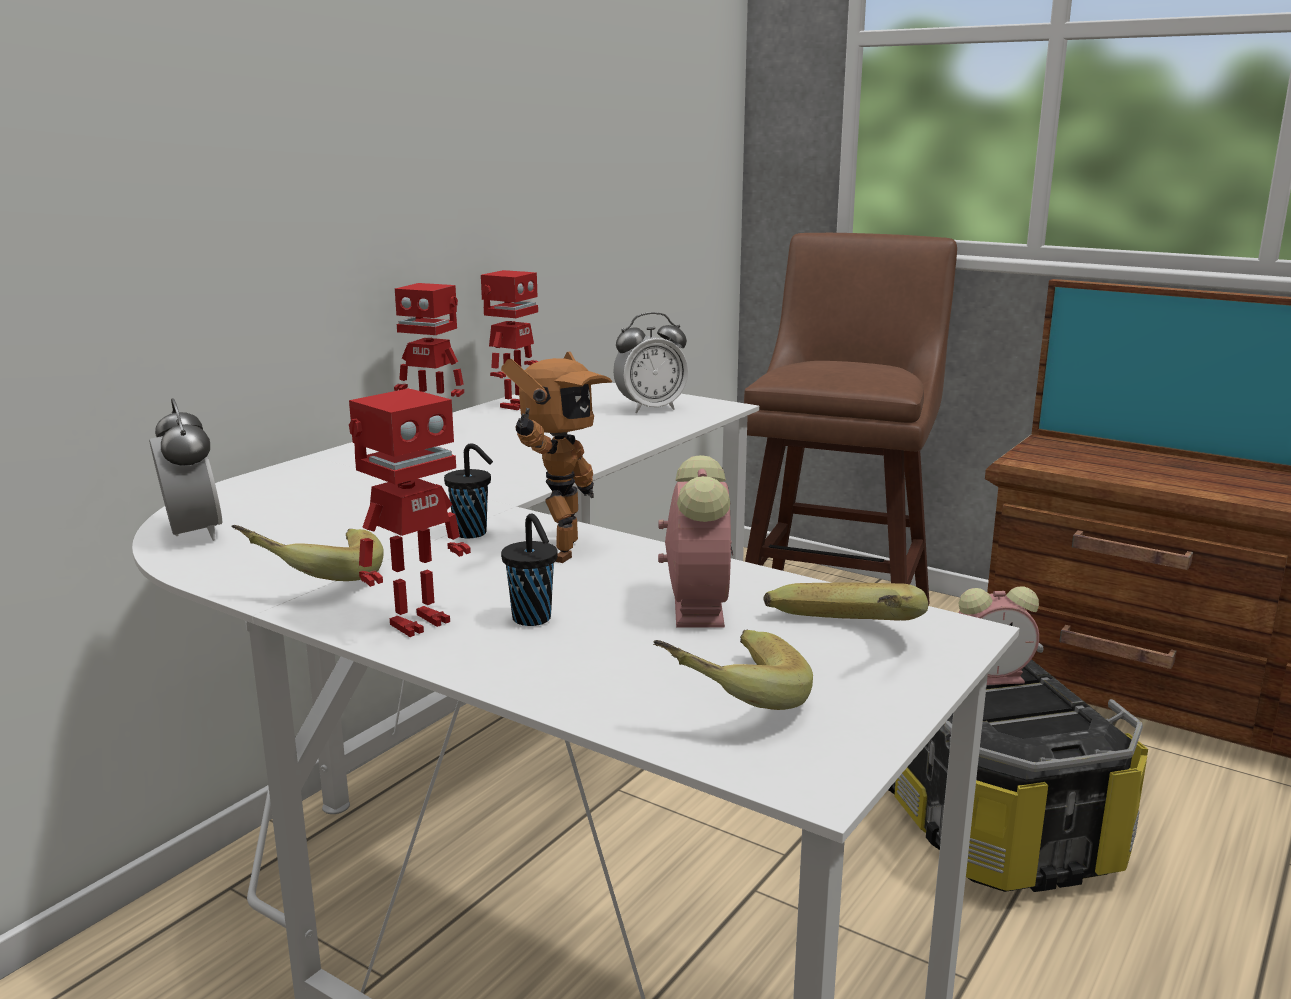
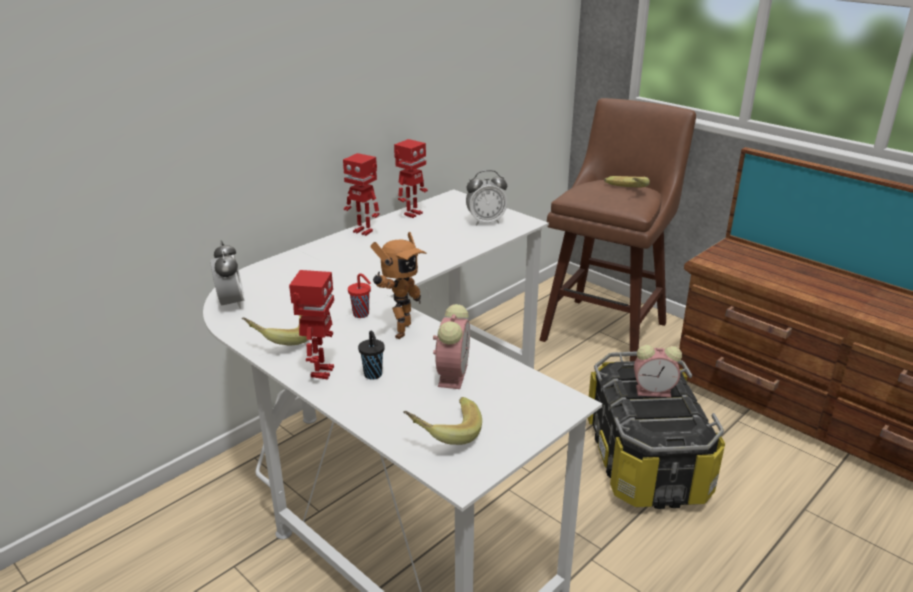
camera: 10 degrees right, 10 degrees up
toy robot [349,388,471,637] -> toy robot turned 45 degrees counterclockwise [289,270,334,379]
black cup [444,443,493,538] -> red cup [348,273,371,318]
banana [763,582,928,620] -> banana moved to [604,176,650,188]

